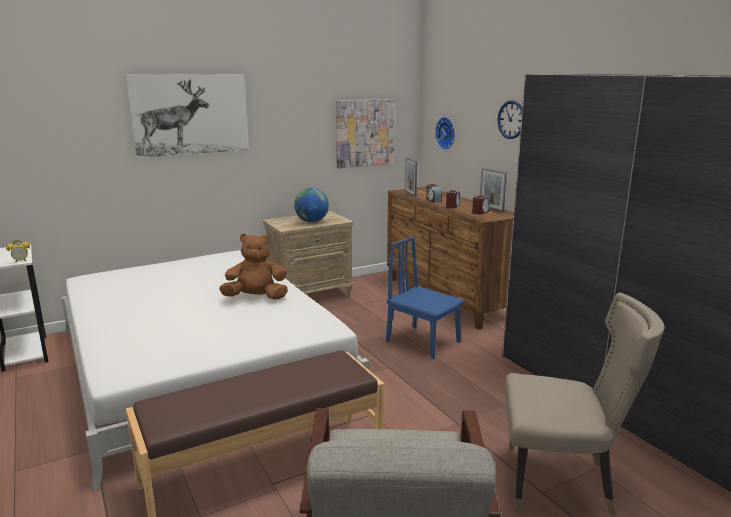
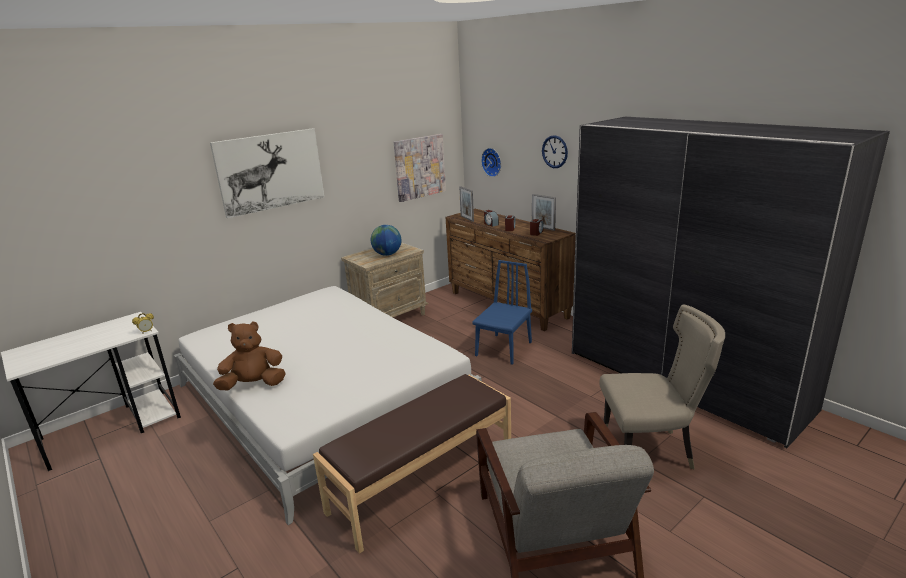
camera: 10 degrees left, 5 degrees up
brown plush toy [219,233,288,300] -> brown plush toy moved to [213,321,286,390]
blue chair [386,237,464,359] -> blue chair turned 90 degrees clockwise [472,260,532,365]

